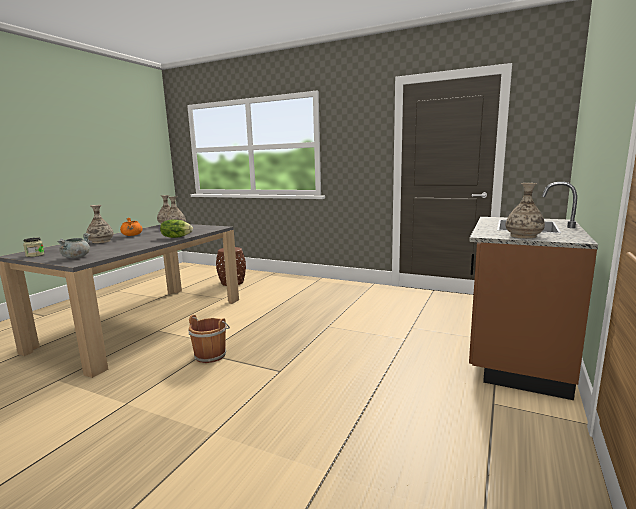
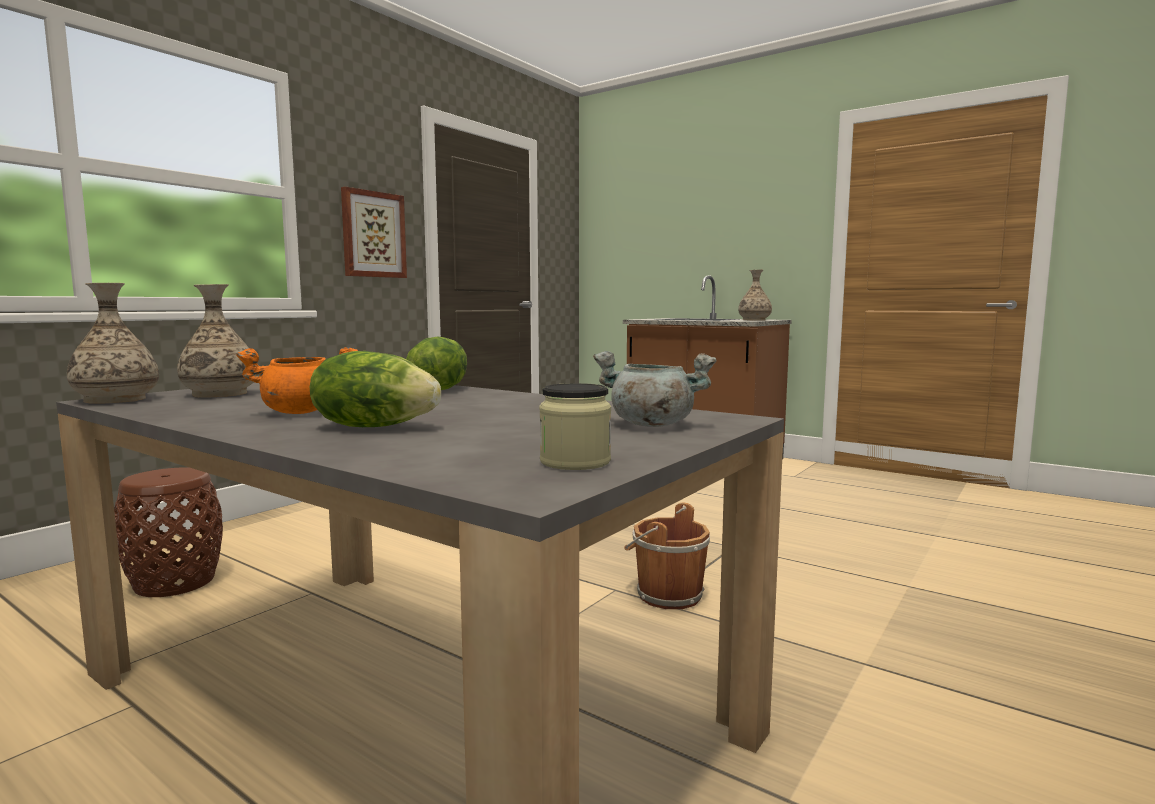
camera: 80 degrees left, 5 degrees down
vase [86,205,113,243] -> lettuce [310,351,441,427]
none -> picture [341,187,407,278]

